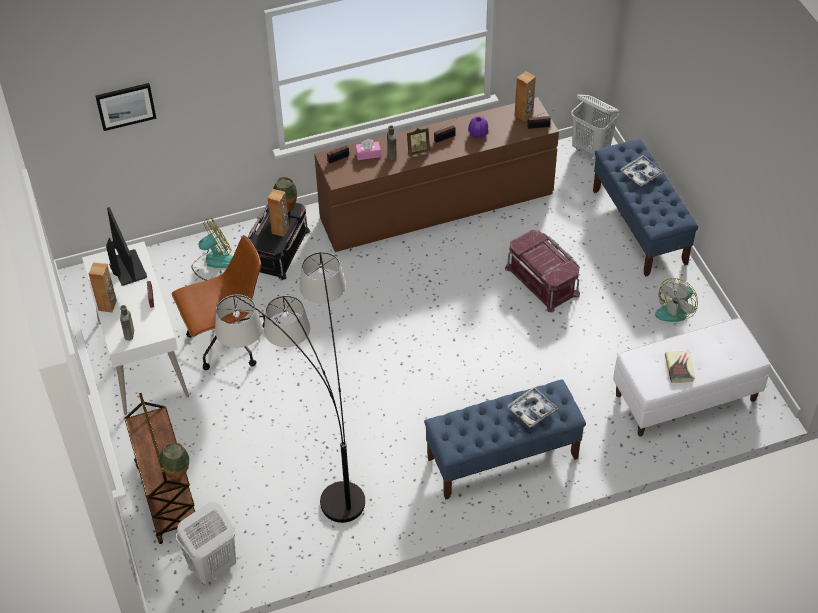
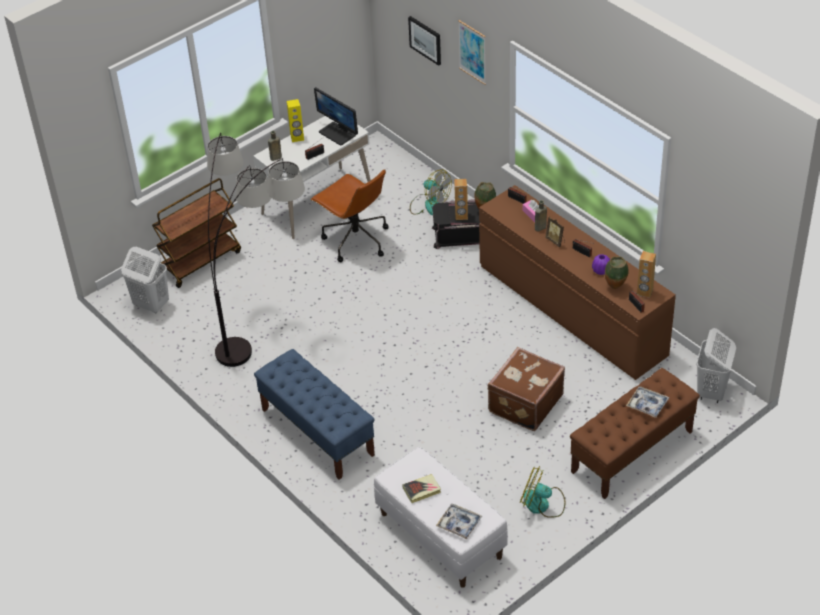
camera: 70 degrees right, 5 degrees down
brown speaker [89,263,117,312] -> yellow speaker [287,99,304,142]
monitor [106,207,147,286] -> monitor turned 90 degrees clockwise [314,87,358,146]
vase [160,443,189,480] -> vase moved to [605,256,629,289]
red storage box [505,230,580,313] -> brown suitcase [488,347,565,431]
tray [507,387,558,428] -> tray moved to [436,504,482,539]
blue bench [593,139,698,277] -> brown bench [570,368,700,499]
none -> picture [458,20,486,85]

